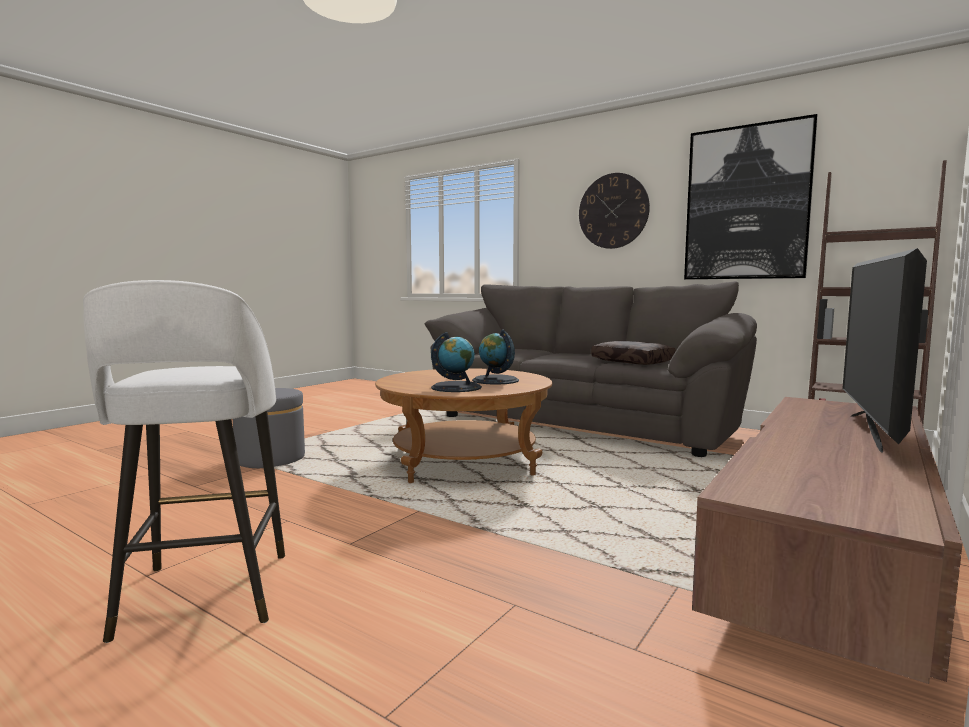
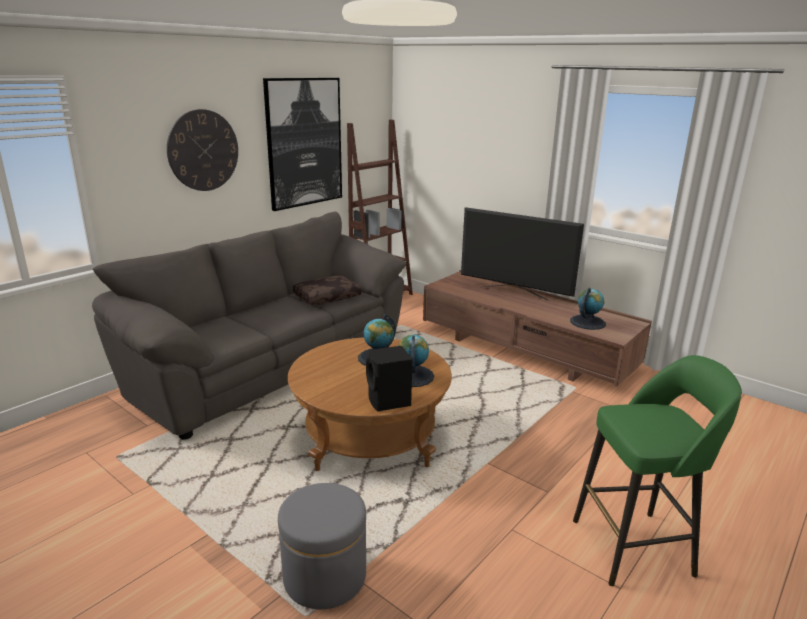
camera: 85 degrees left, 15 degrees up
white stool [83,280,285,643] -> green stool [573,355,742,586]
none -> black speaker [366,346,412,412]
none -> globe [570,288,606,330]

